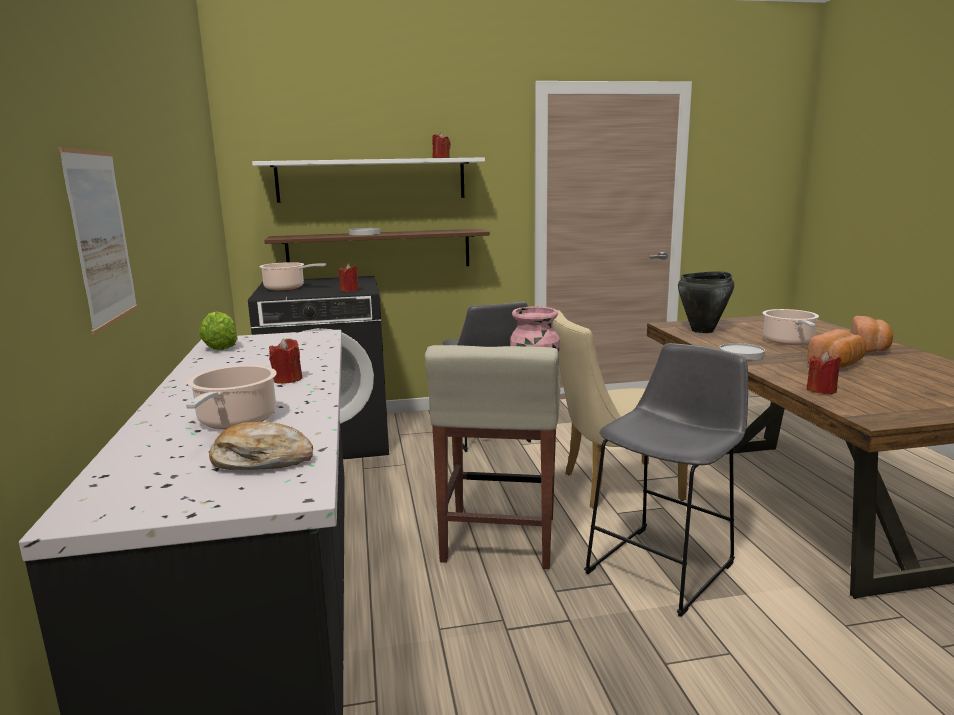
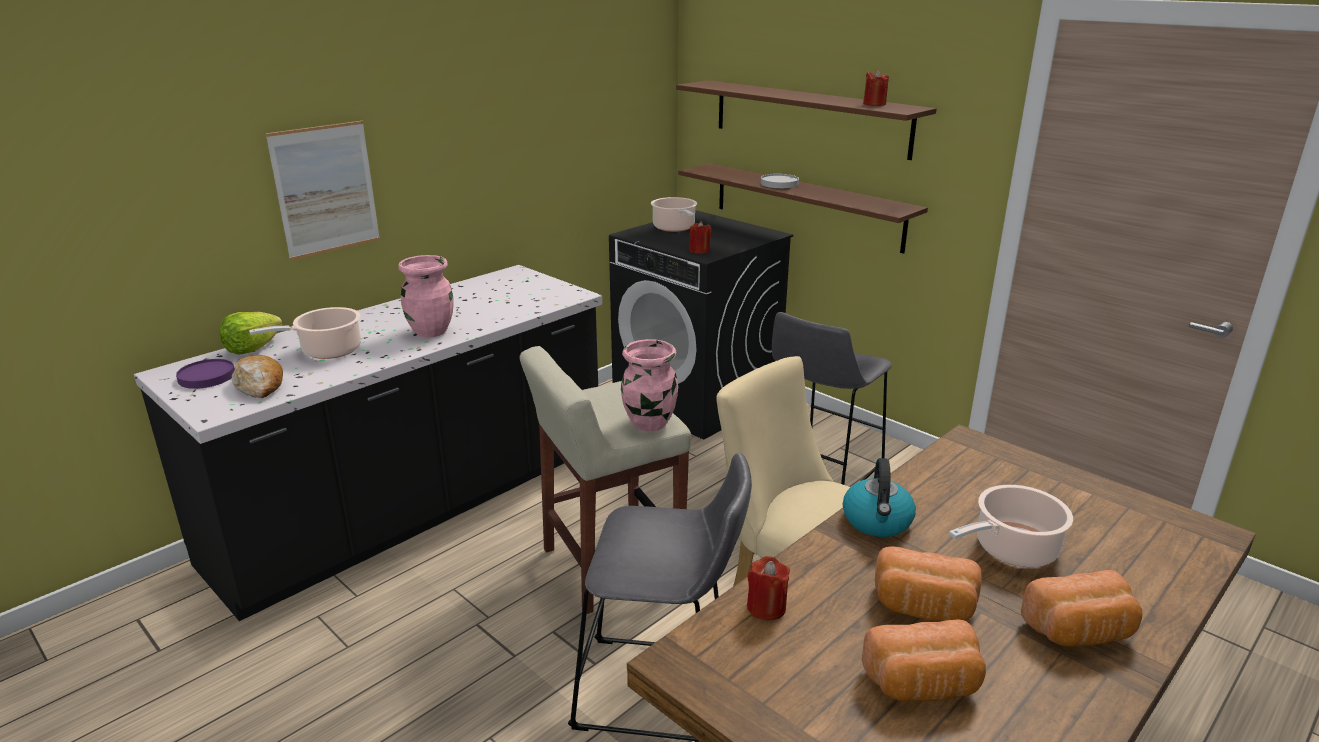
camera: 55 degrees right, 10 degrees up
lettuce [199,311,238,350] -> lettuce moved to [219,312,283,355]
white shelf [252,157,485,203] -> brown shelf [676,80,937,160]
red candle [269,338,302,384] -> pink vase [398,255,453,337]
black cooking pot [678,271,734,333] -> none
white plate [719,343,765,360] -> kettle [843,458,916,537]
none -> purple plate [176,359,235,389]
none -> bread [862,619,986,702]

